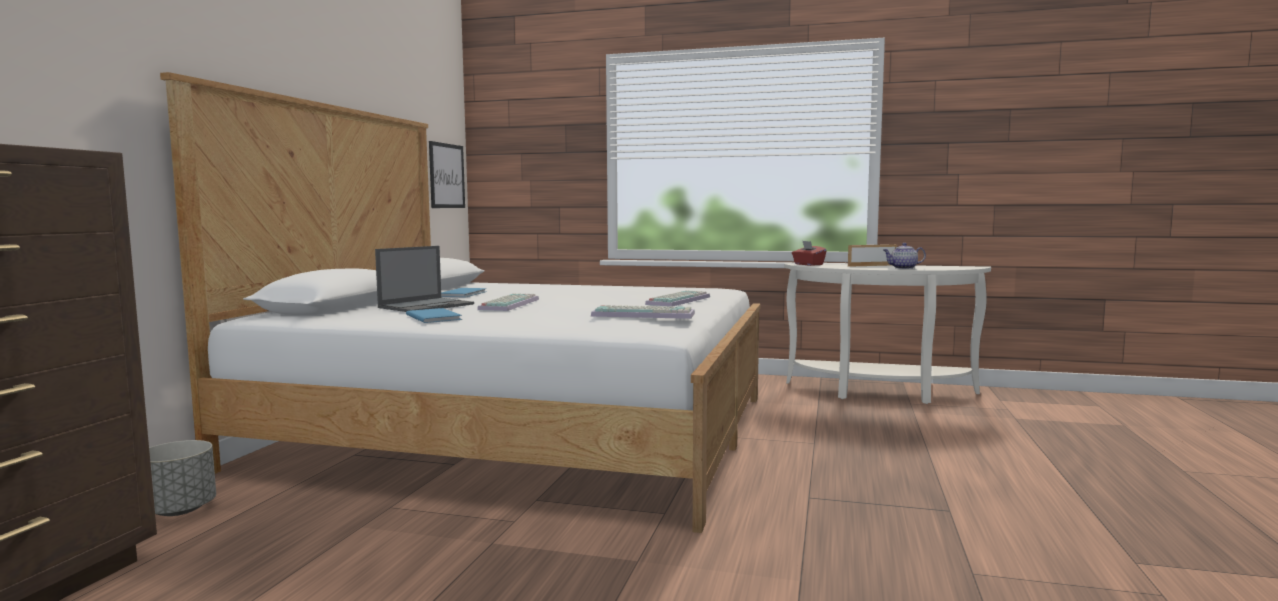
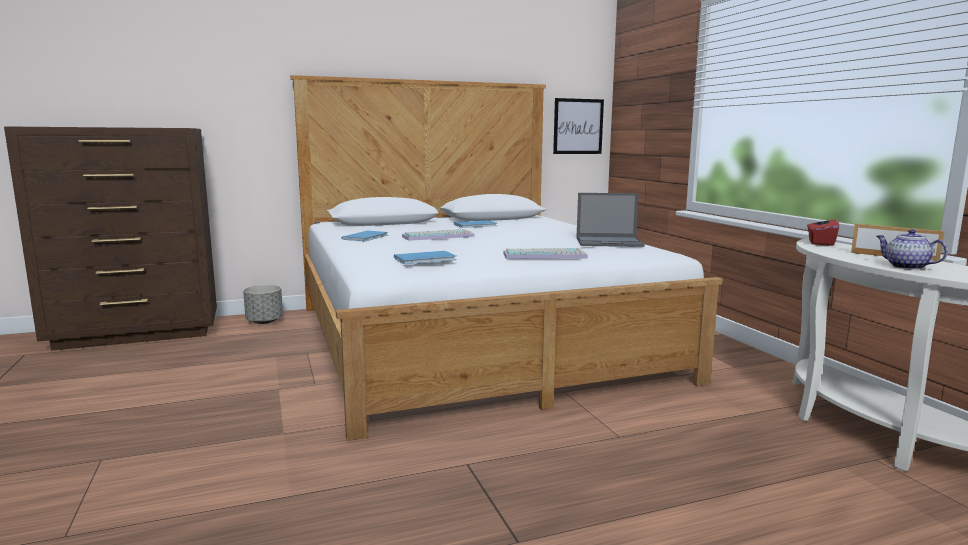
camera: 55 degrees right, 5 degrees up
laptop [375,246,474,312] -> laptop moved to [576,193,645,247]
keyboard [591,305,695,319] -> blue book [394,251,457,264]

